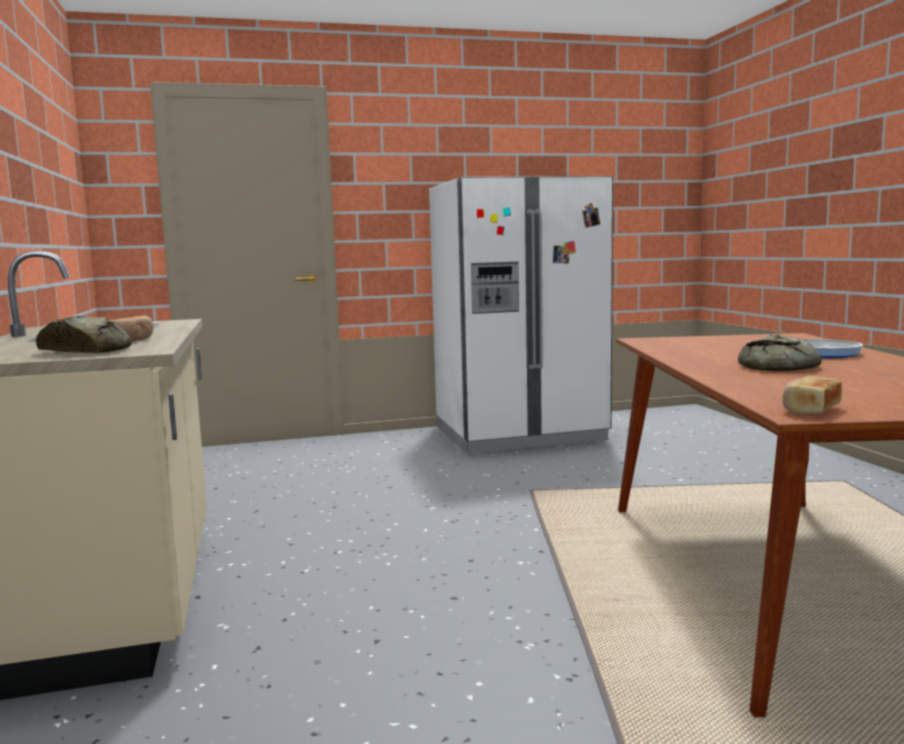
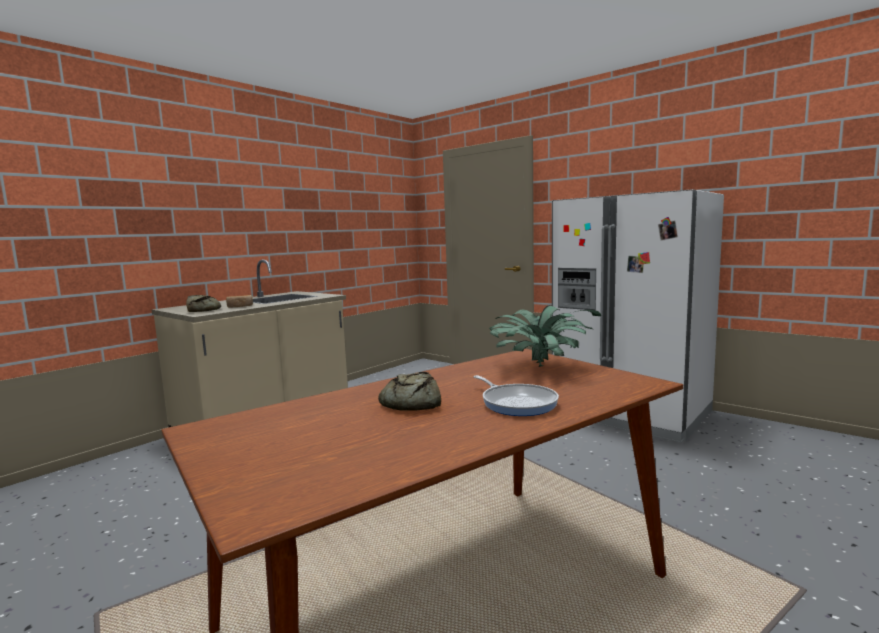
camera: 55 degrees right, 0 degrees up
bread [783,376,842,414] -> none
none -> potted plant [489,305,601,367]

